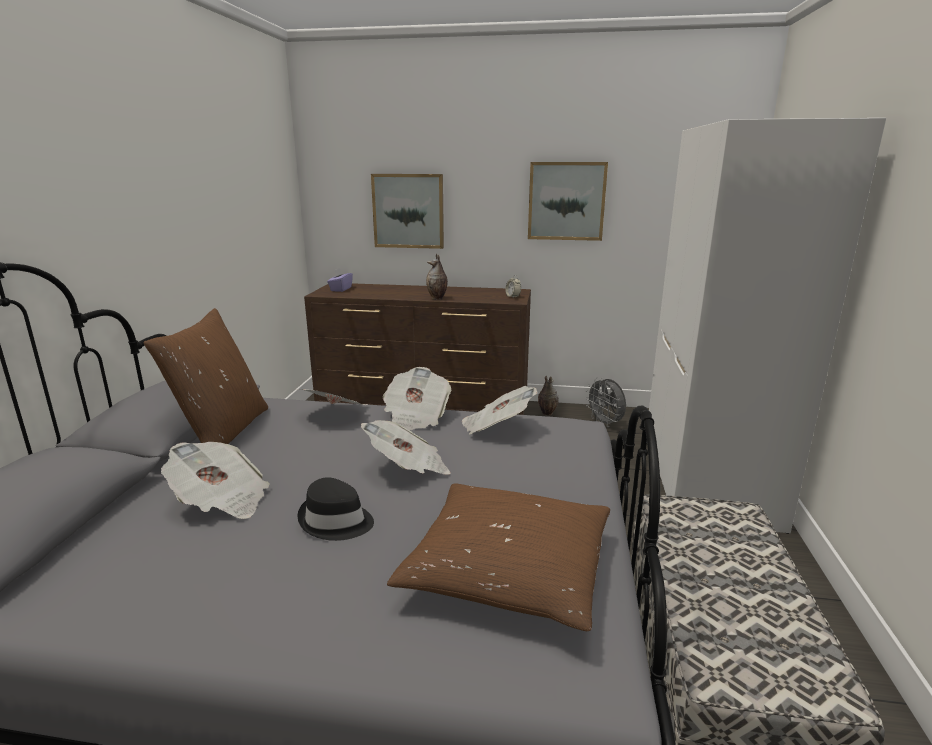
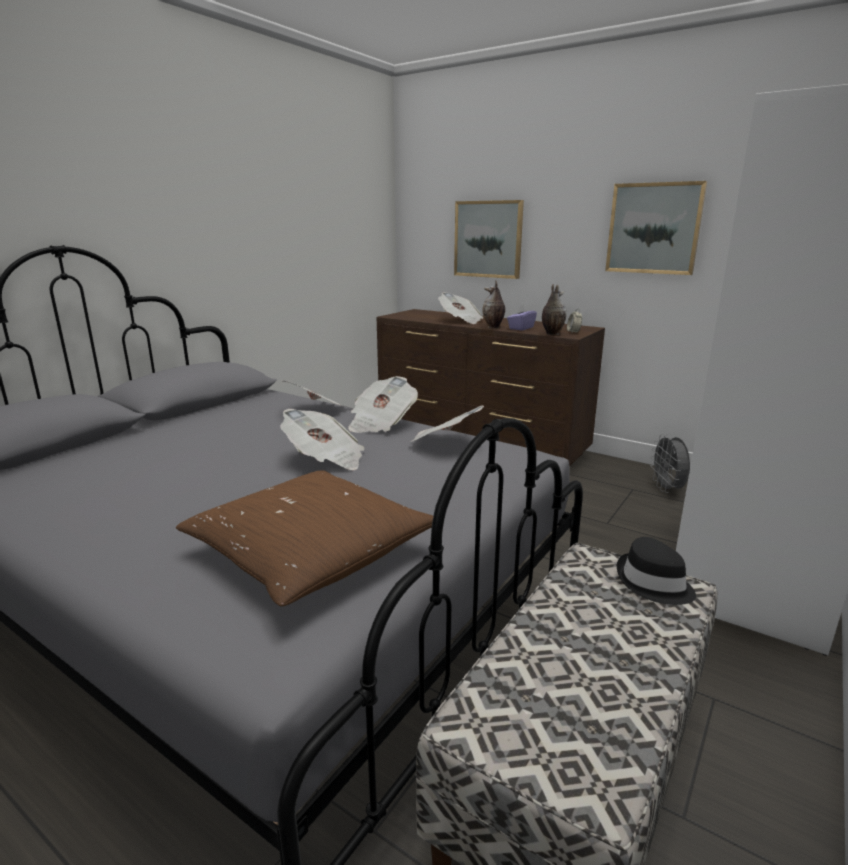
camera: 25 degrees right, 0 degrees up
brown pillow [143,308,268,444] -> none
newspaper [161,442,269,519] -> newspaper moved to [438,292,484,324]
black hat [298,477,374,541] -> black hat moved to [617,537,696,605]
purple tissue box [327,268,353,292] -> purple tissue box moved to [507,304,537,330]
vase [538,376,559,415] -> vase moved to [542,284,566,335]

